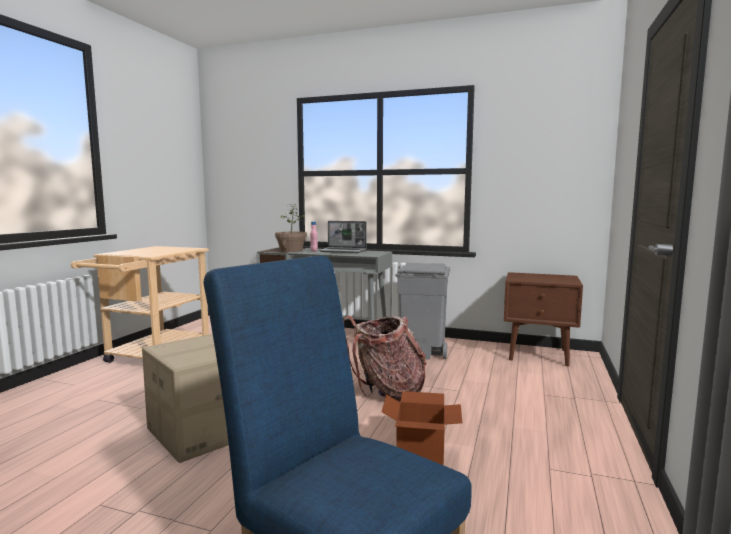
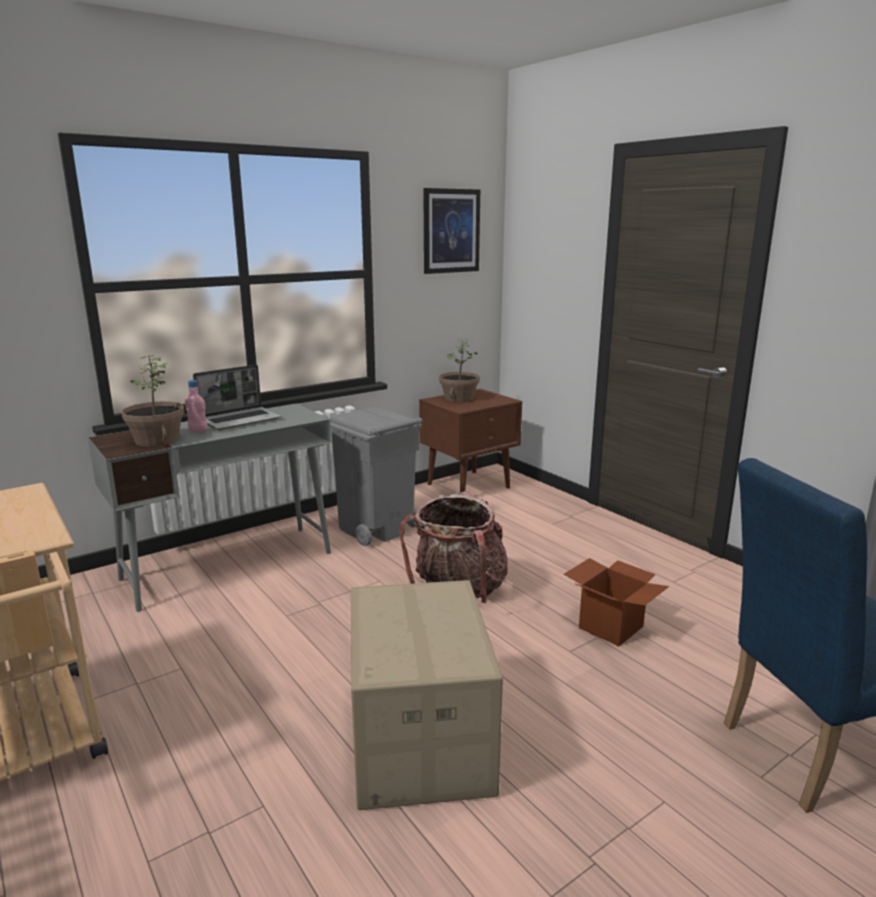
camera: 55 degrees left, 10 degrees up
none -> picture [423,188,480,274]
none -> potted plant [439,339,480,402]

